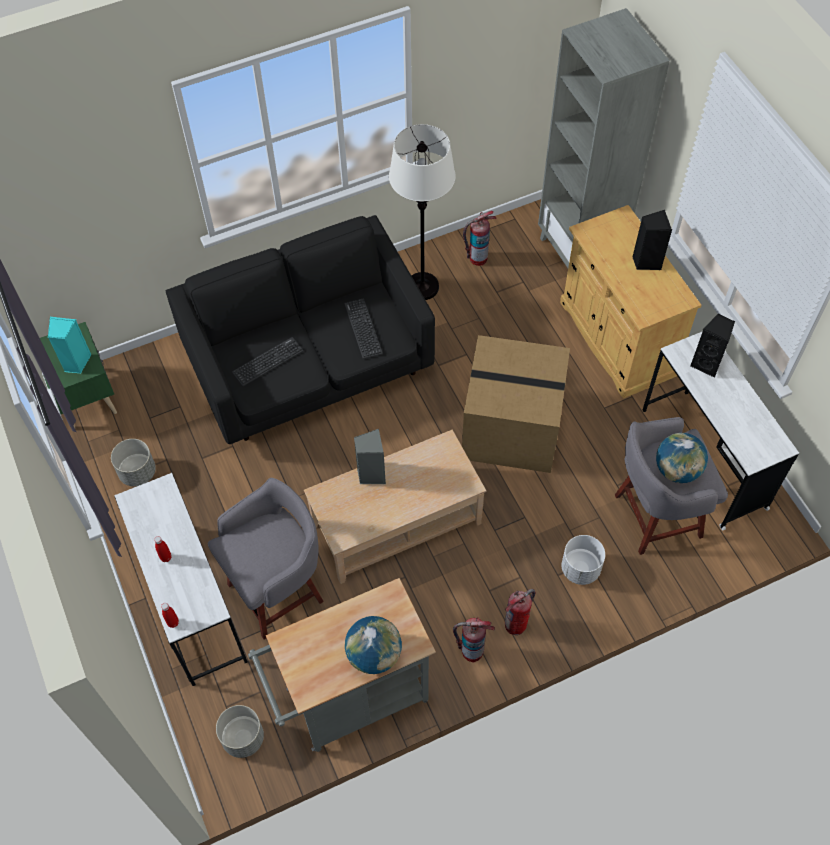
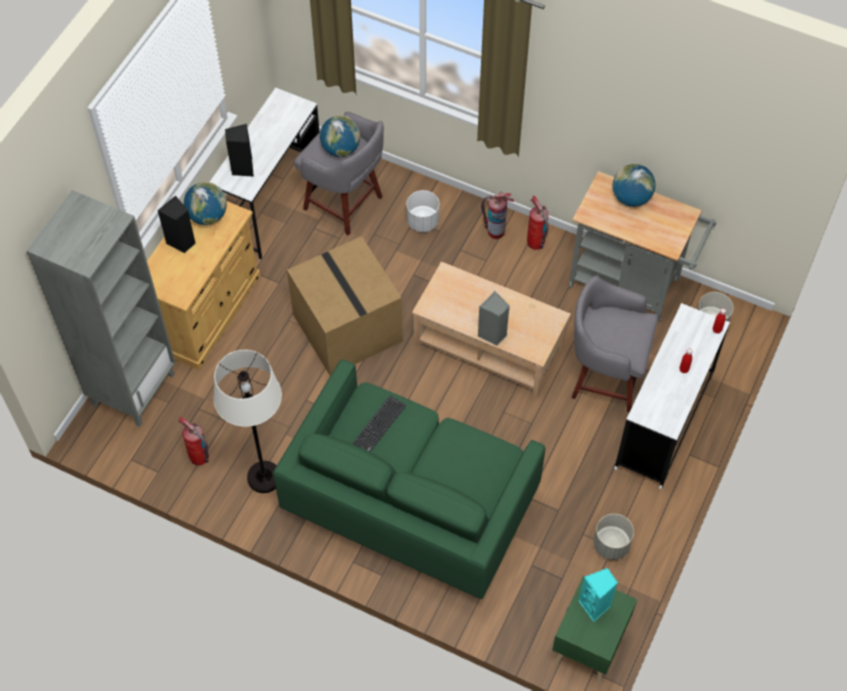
camera: 130 degrees left, 0 degrees up
black sofa [166,215,435,444] -> green sofa [273,359,546,599]
keyboard [232,337,304,386] -> none
none -> globe [184,182,227,225]

